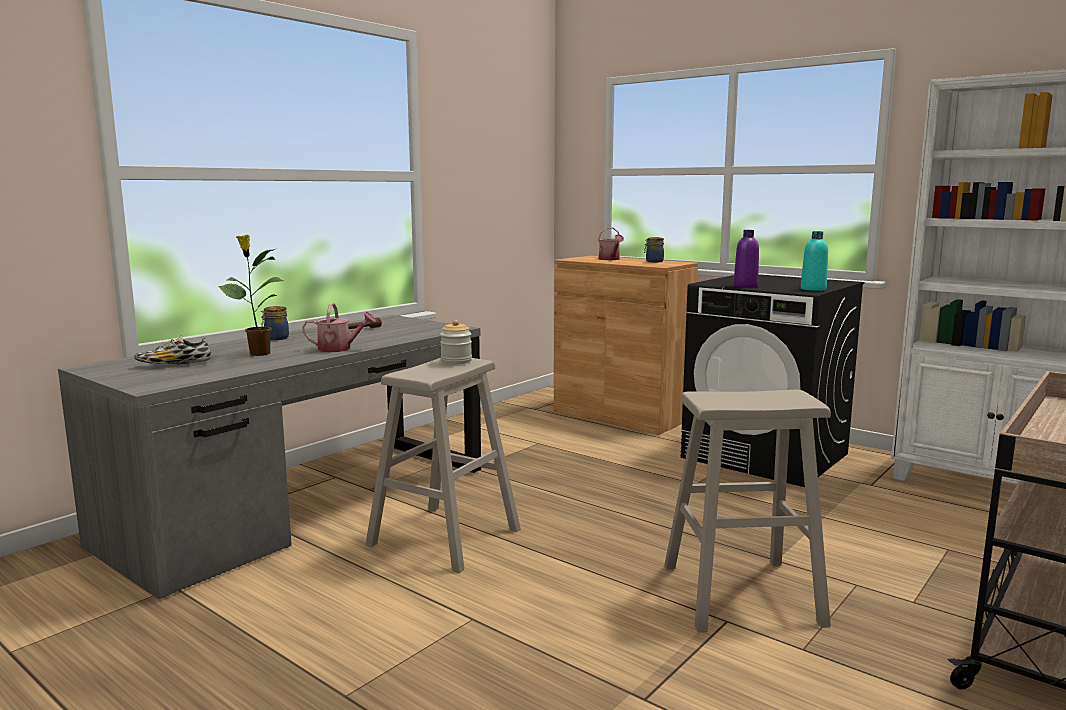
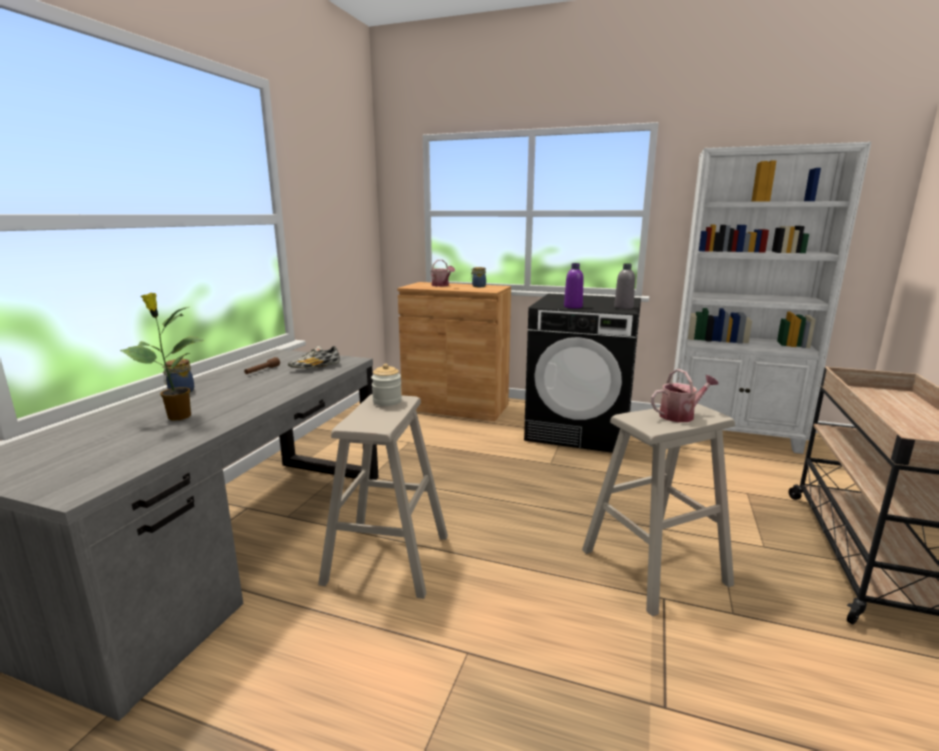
camera: 20 degrees left, 5 degrees up
shoe [134,335,211,365] -> shoe moved to [288,345,340,369]
watering can [302,303,376,352] -> watering can moved to [651,369,718,422]
turquoise bottle [801,231,828,291] -> grey bottle [614,263,635,309]

